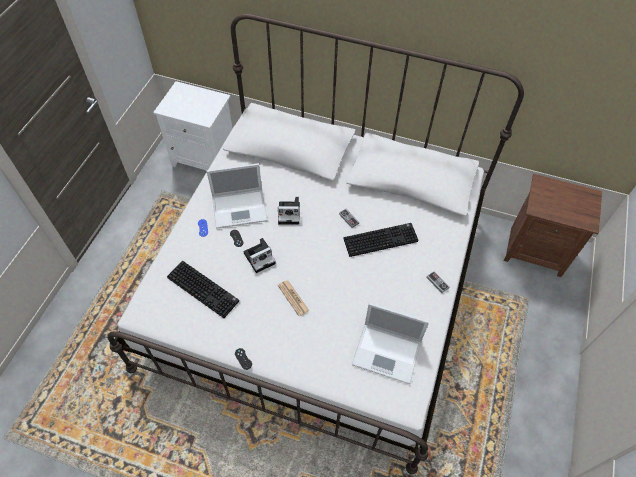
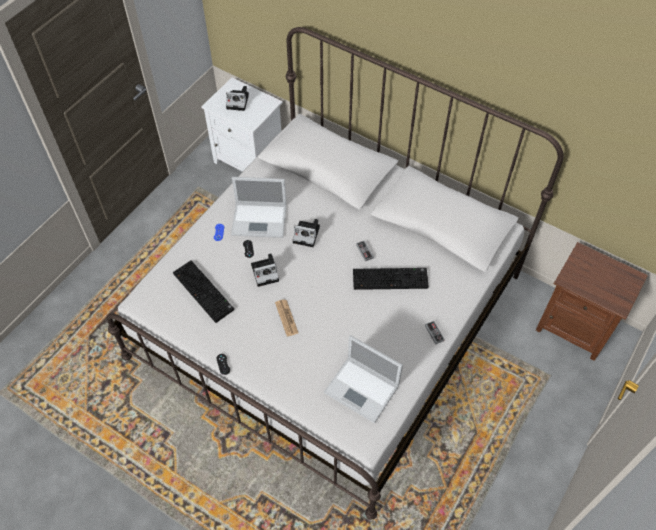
camera: 15 degrees right, 0 degrees up
none -> camera [226,86,249,111]

